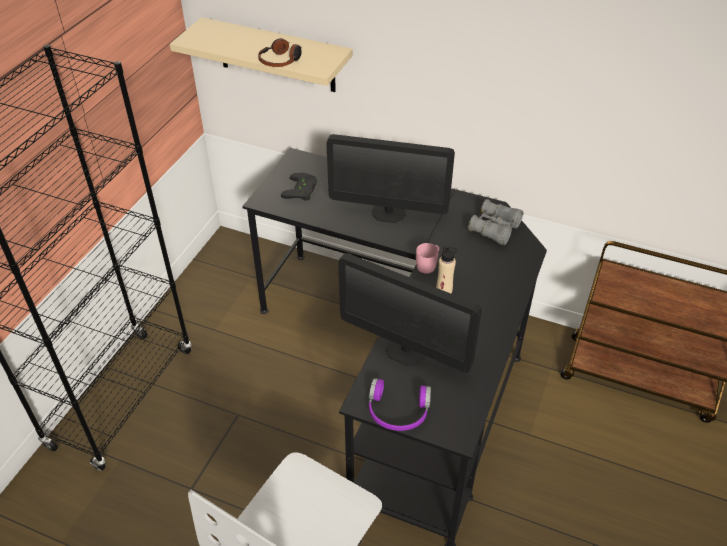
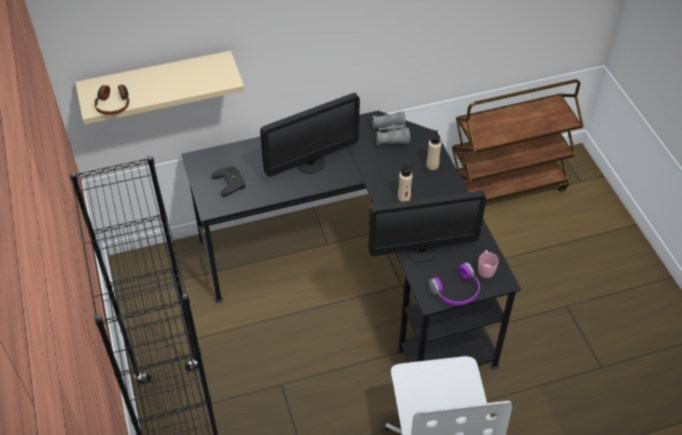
camera: 40 degrees left, 5 degrees up
headphones [258,38,302,67] -> headphones moved to [94,84,129,115]
pink mug [416,243,439,274] -> pink mug moved to [478,250,499,278]
none -> beige bottle [426,130,442,170]

